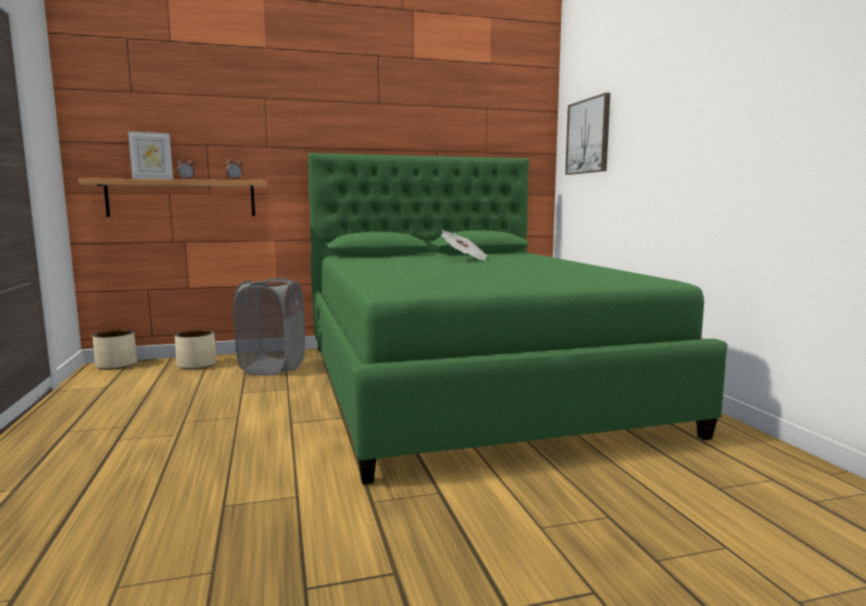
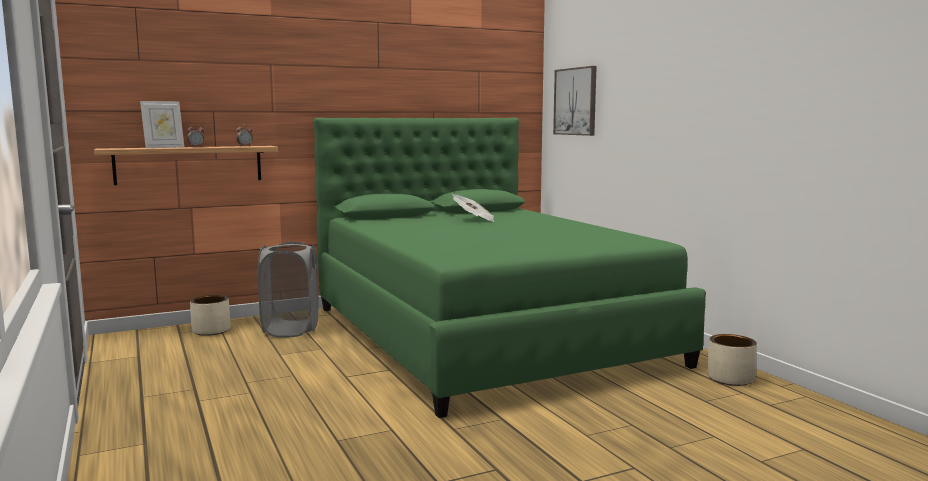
camera: 10 degrees left, 0 degrees up
beige planter [92,330,137,370] -> beige planter moved to [707,334,757,386]

